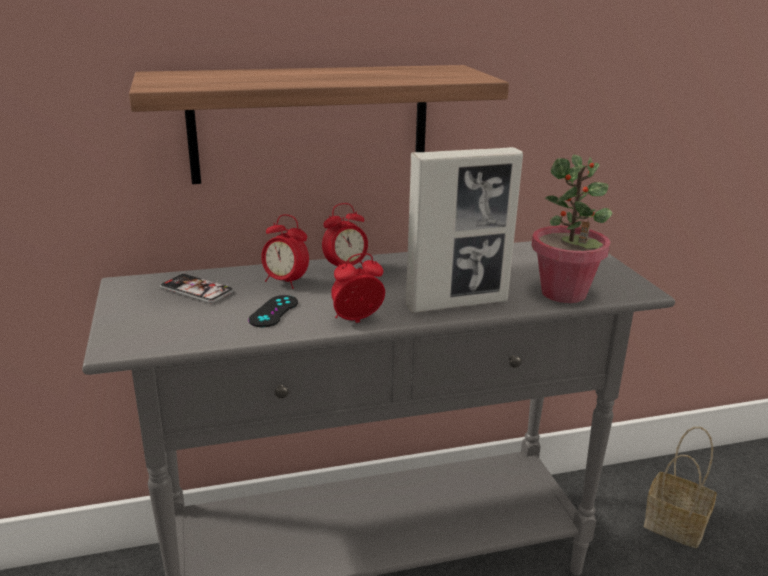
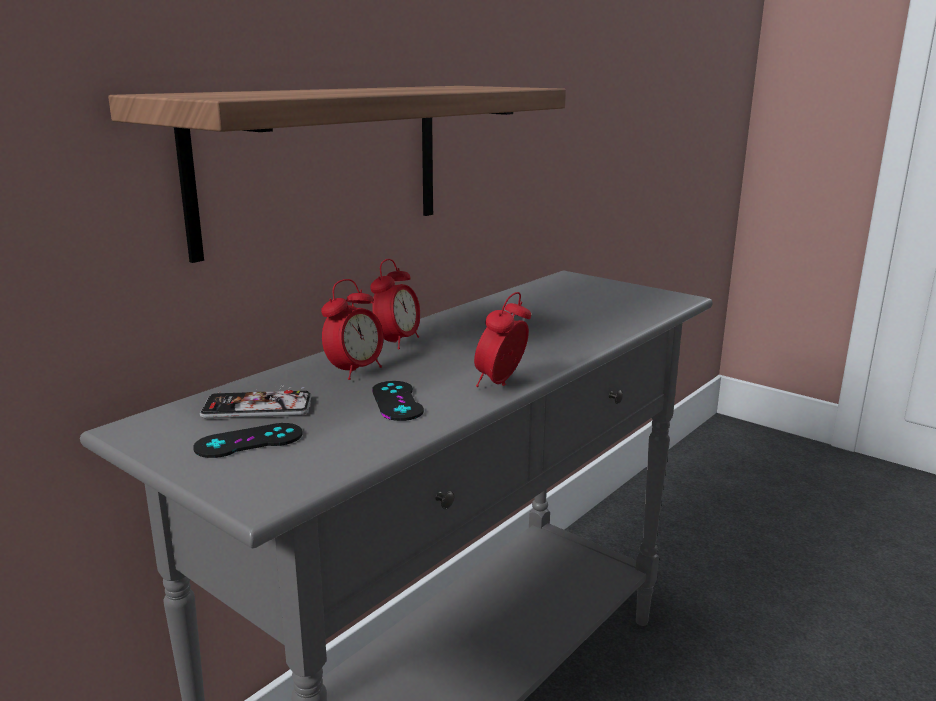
camera: 35 degrees left, 5 degrees down
alarm clock [261,214,309,289] -> alarm clock turned 45 degrees counterclockwise [321,279,384,380]
picture frame [406,147,523,313] -> none
potted plant [532,155,612,303] -> none
basket [644,427,717,548] -> none
none -> black game controller [193,423,303,458]

